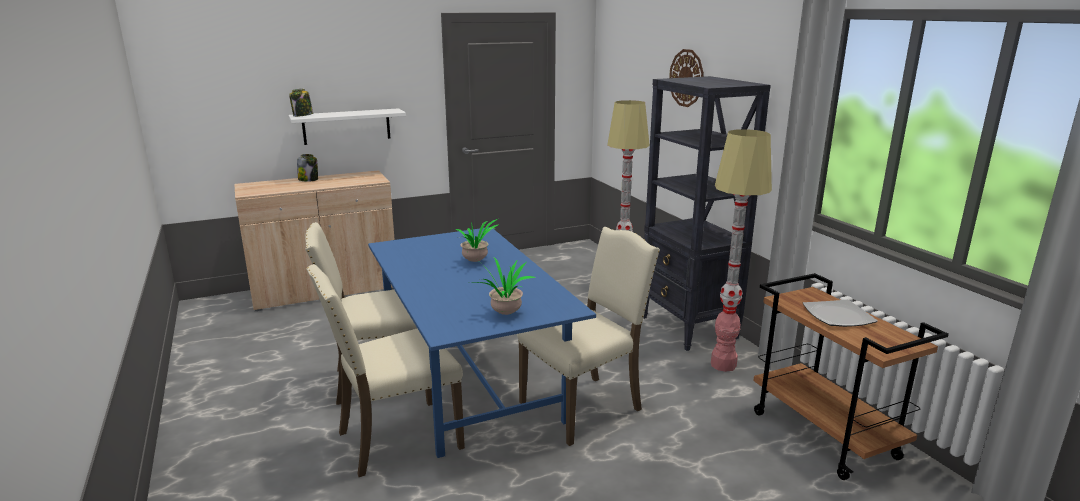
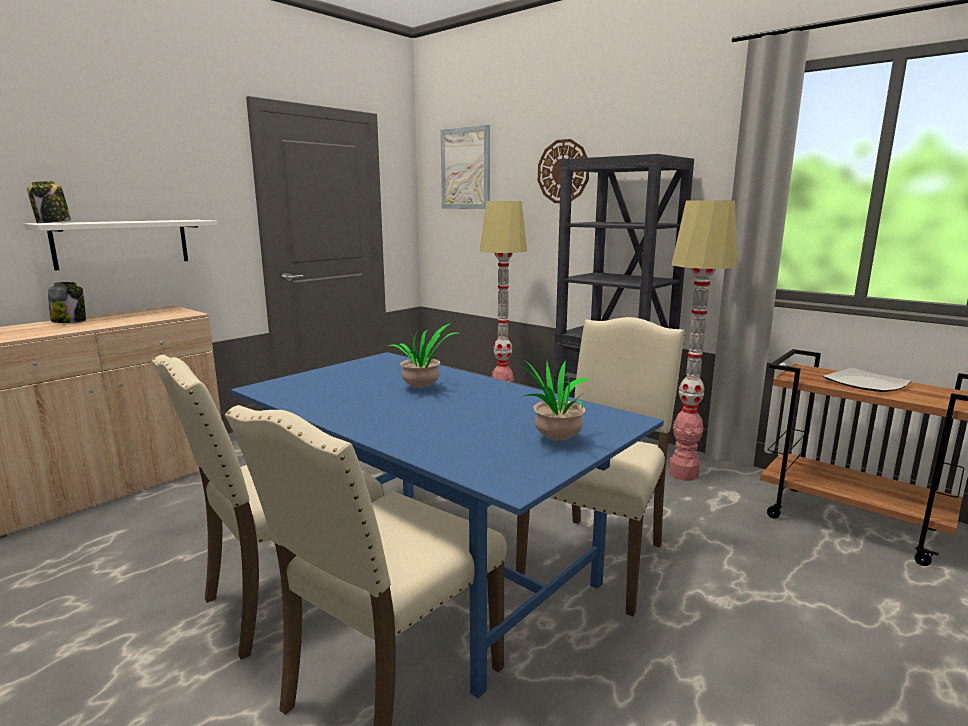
camera: 25 degrees left, 5 degrees down
none -> picture [440,125,490,209]

